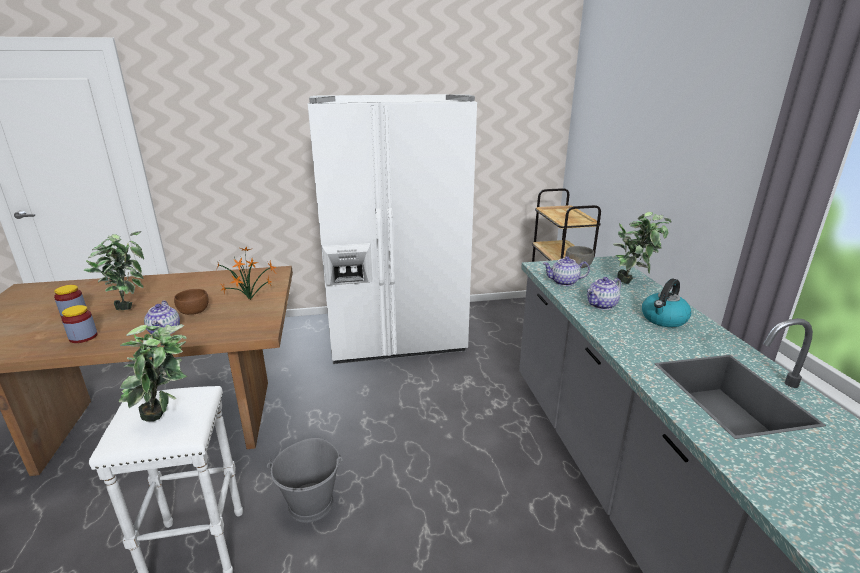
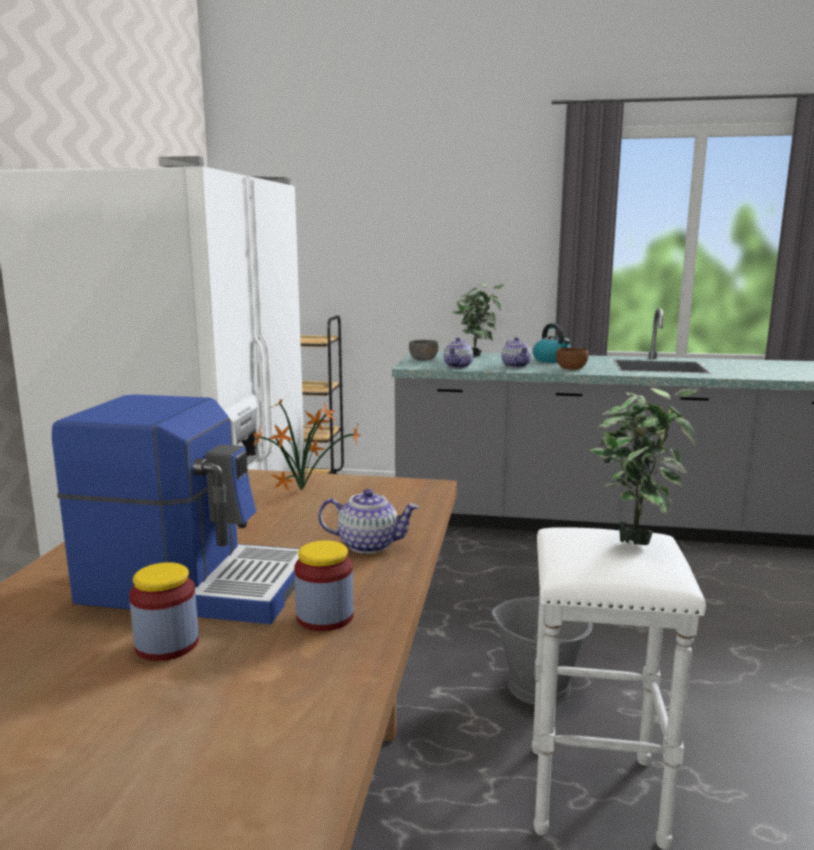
camera: 70 degrees left, 10 degrees down
potted plant [84,231,144,310] -> coffee machine [52,395,300,624]
brown bowl [174,289,209,315] -> brown bowl moved to [556,347,589,370]

